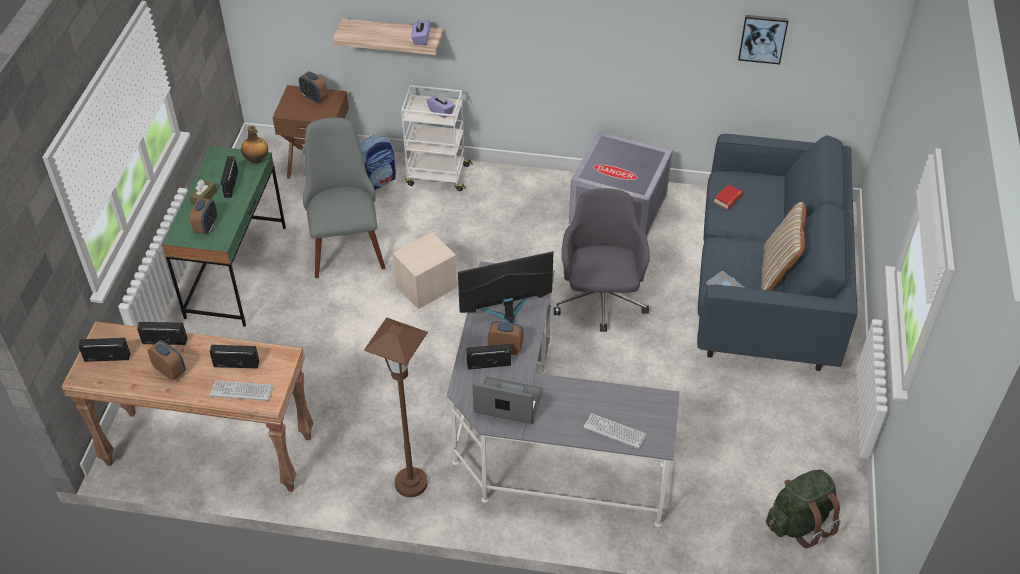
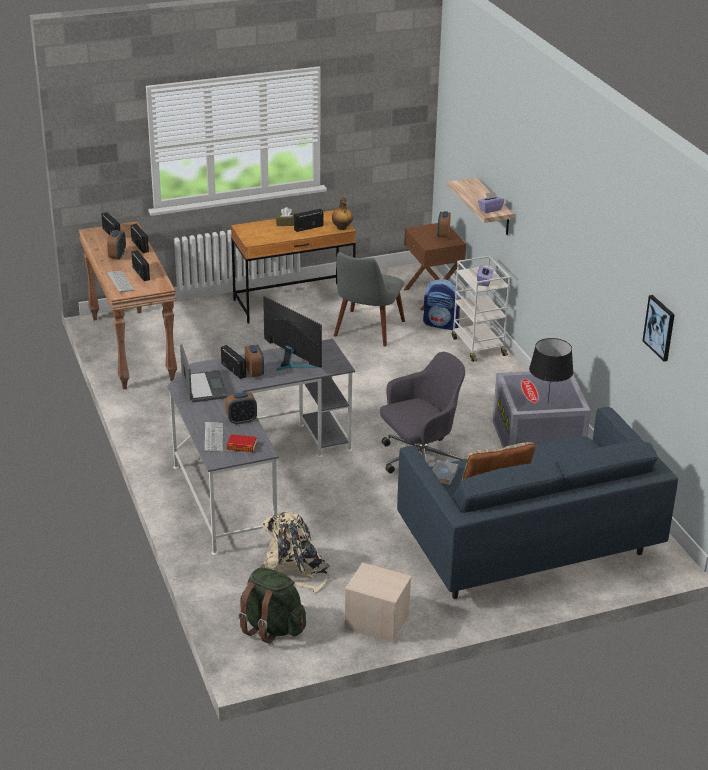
camera: 60 degrees right, 15 degrees down
green desk [162,146,286,327] -> brown desk [231,210,356,324]
alarm clock [190,198,217,234] -> alarm clock moved to [225,392,257,425]
grey chair [303,117,385,278] -> grey chair turned 150 degrees clockwise [334,252,405,346]
brown floor lamp [364,317,428,497] -> none
beige storage box [392,232,457,309] -> beige storage box moved to [344,562,412,643]
book [713,184,742,209] -> book moved to [227,434,257,452]
none -> beige backpack [261,511,329,593]
none -> black table lamp [529,338,573,401]

